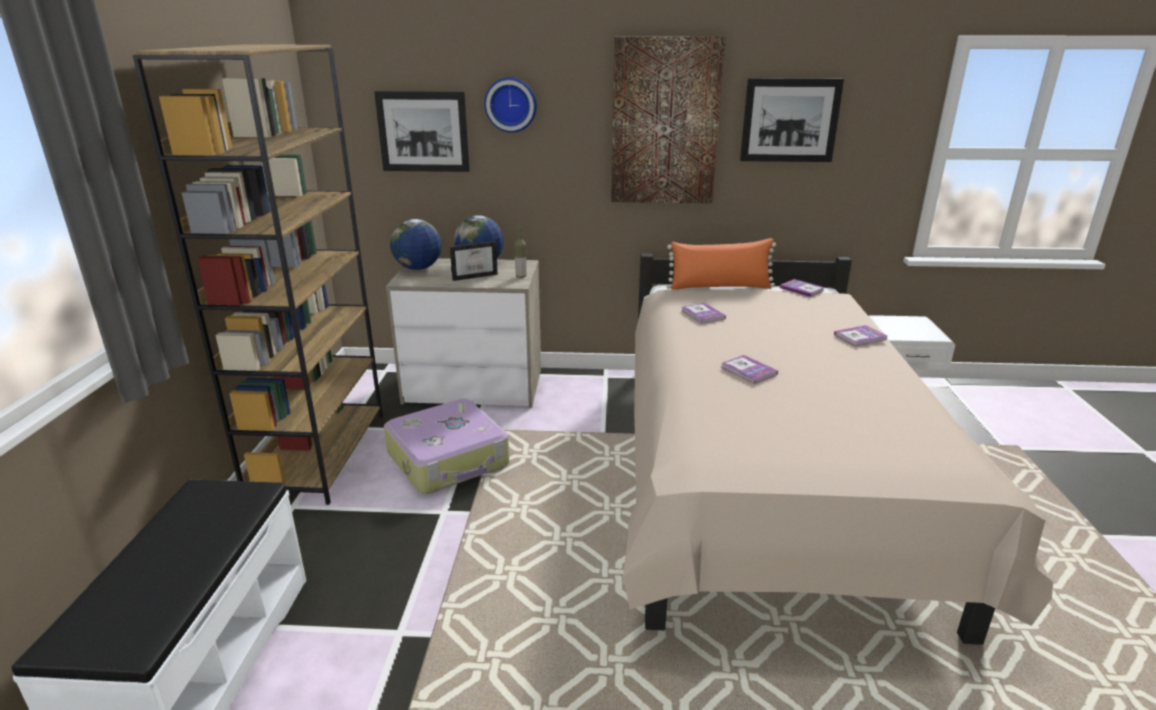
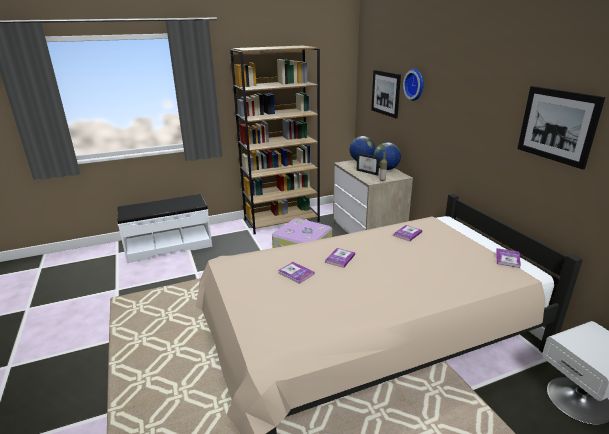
camera: 65 degrees right, 0 degrees up
picture [611,37,726,203] -> none
orange pillow [667,238,776,289] -> none
book [834,325,887,346] -> book moved to [278,262,314,284]

